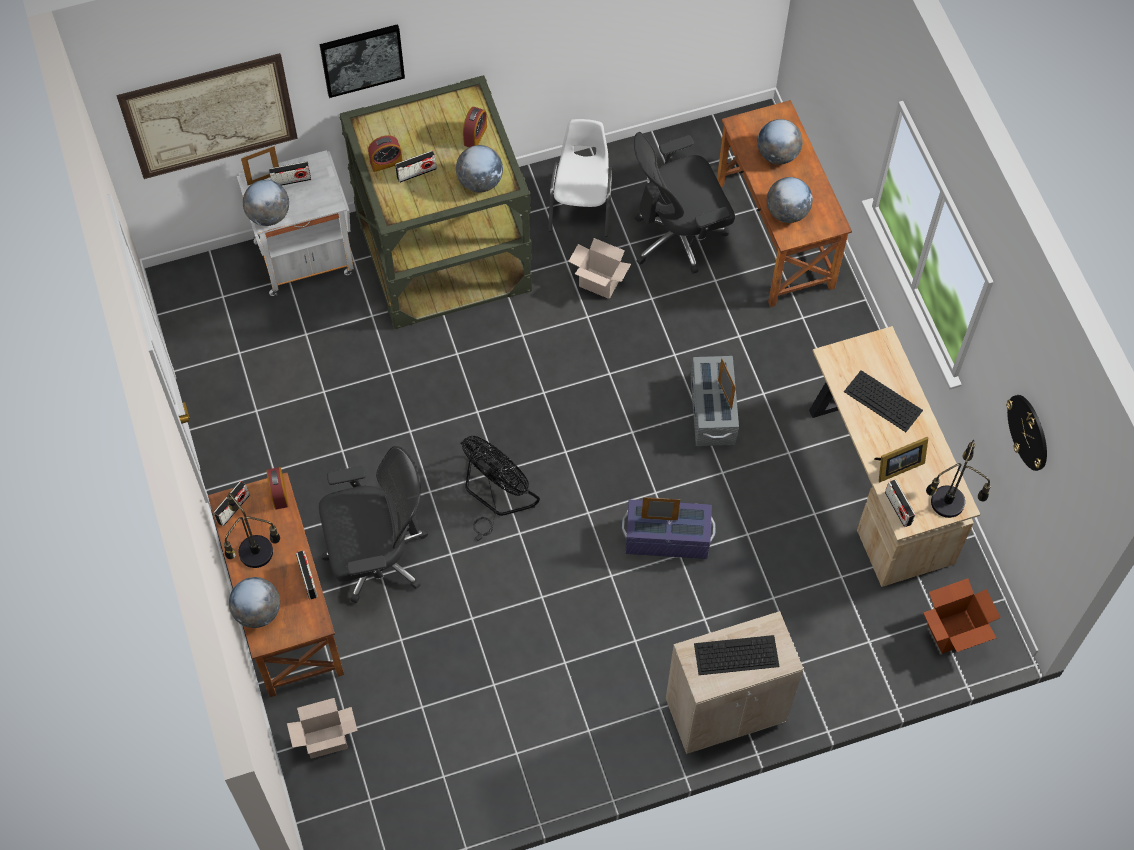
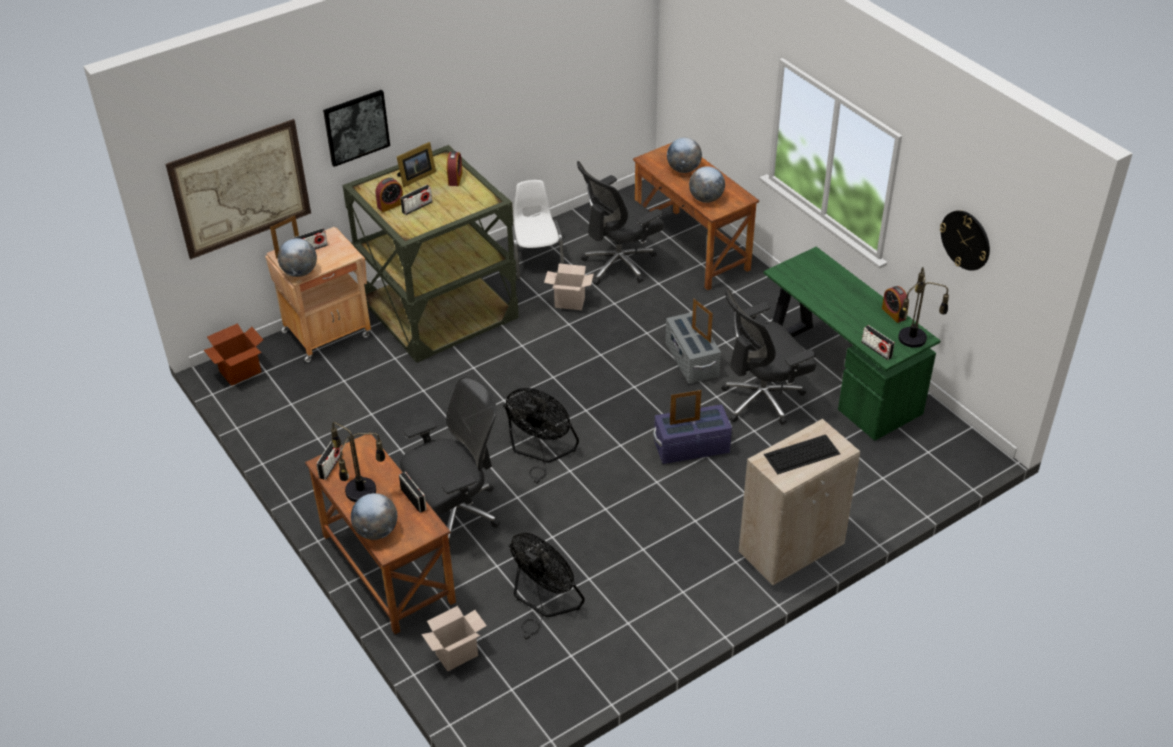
camera: 15 degrees left, 20 degrees down
white cart [237,150,354,296] -> brown cart [265,227,371,362]
alarm clock [267,467,289,509] -> alarm clock moved to [882,286,909,323]
globe [456,145,503,193] -> none
beige desk [809,326,980,587] -> green desk [764,247,941,441]
keyboard [844,370,923,432] -> none
picture frame [874,437,928,482] -> picture frame moved to [397,142,436,187]
cardboard box [923,578,1001,654] -> cardboard box moved to [204,323,263,386]
none -> black fan [508,533,585,639]
none -> office chair [721,288,816,425]

